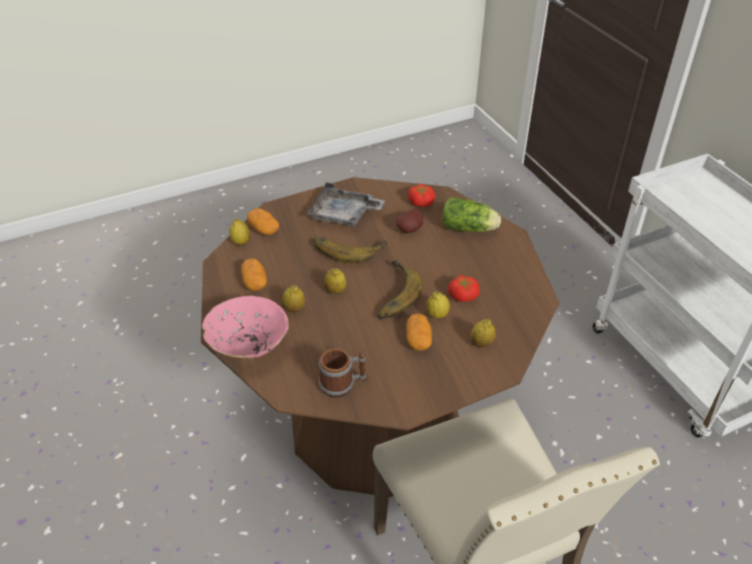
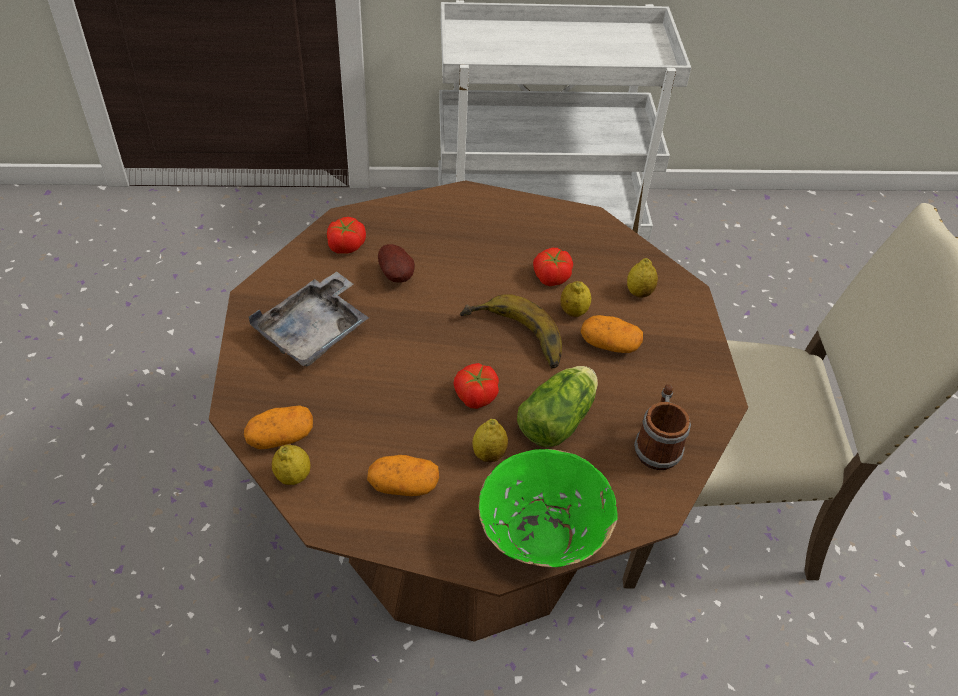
camera: 70 degrees left, 5 degrees up
pink bowl [202,296,289,359] -> green bowl [479,449,618,567]
banana [313,237,387,263] -> none
lemon [324,268,346,294] -> tomato [453,363,499,409]
lettuce [442,197,501,232] -> lettuce moved to [517,366,598,448]

